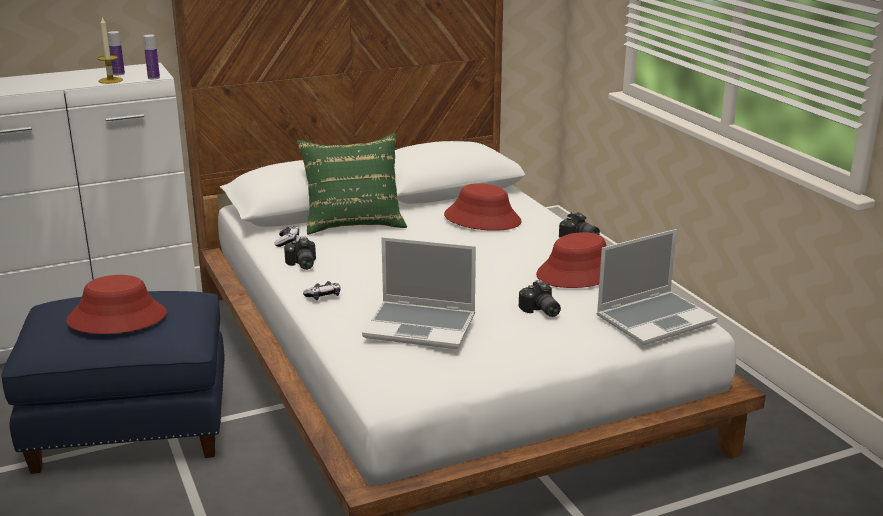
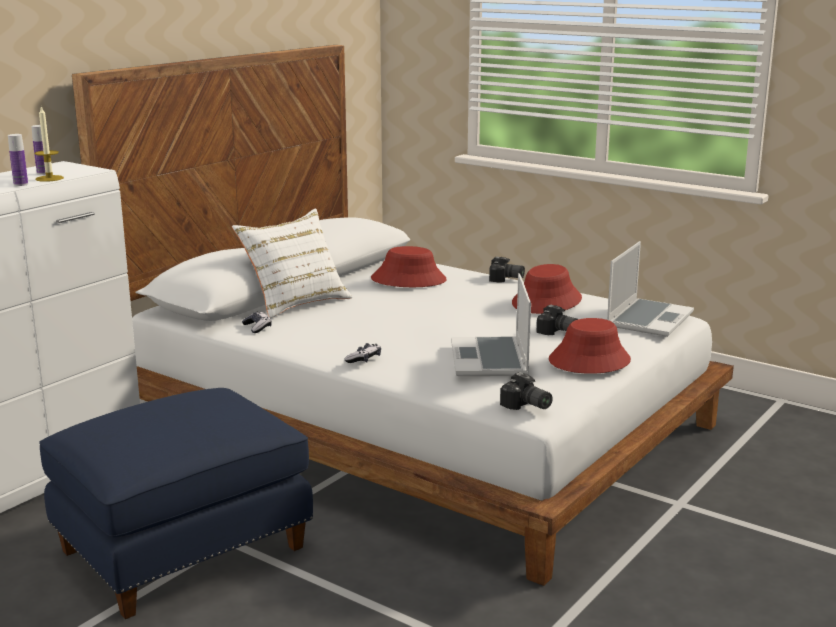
camera: 30 degrees left, 5 degrees down
red hat [66,275,167,334] -> red hat moved to [549,318,631,374]
bottle [143,35,160,79] -> bottle moved to [8,134,28,186]
camera [284,237,316,270] -> camera moved to [500,372,553,410]
green pillow [297,133,407,235] -> white pillow [232,208,352,319]
laptop [362,237,476,349] -> laptop turned 105 degrees clockwise [451,273,531,376]

